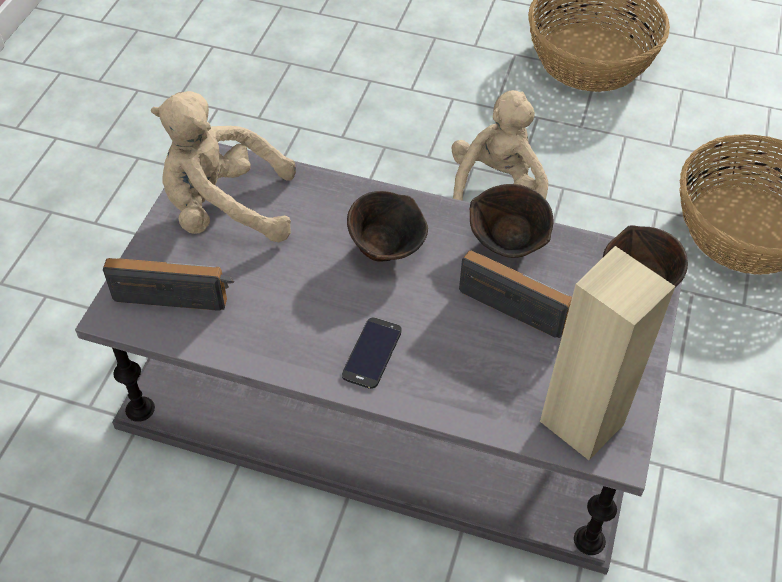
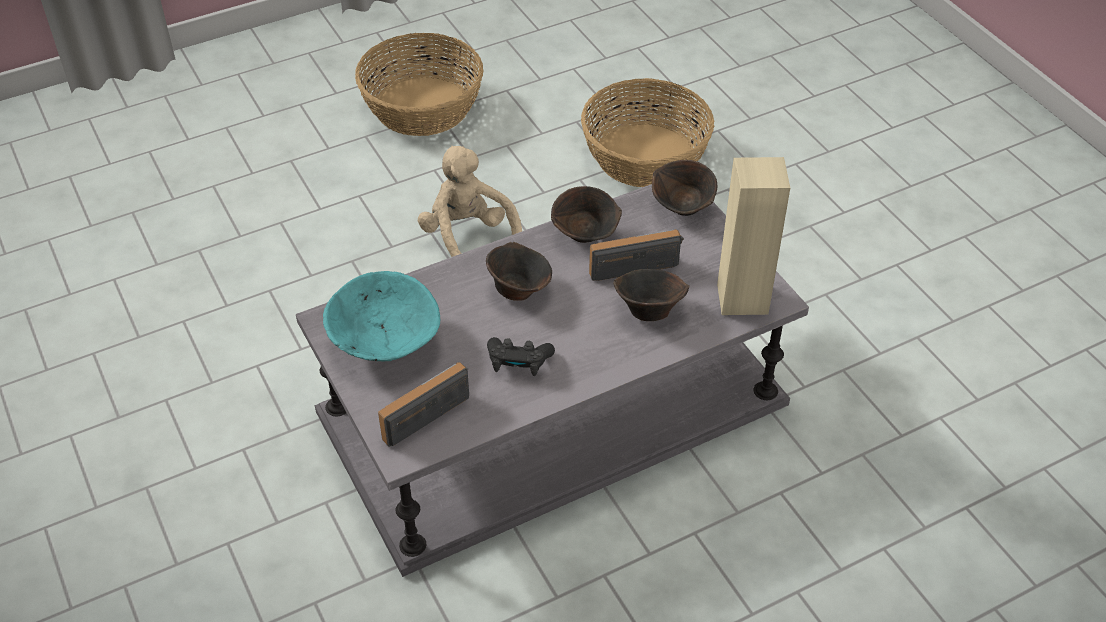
camera: 45 degrees left, 5 degrees down
beige plush toy [151,91,296,242] -> turquoise bowl [323,271,440,361]
phone [342,317,402,389] -> none
none -> black game controller [487,337,555,376]
none -> brown bowl [613,269,689,321]

